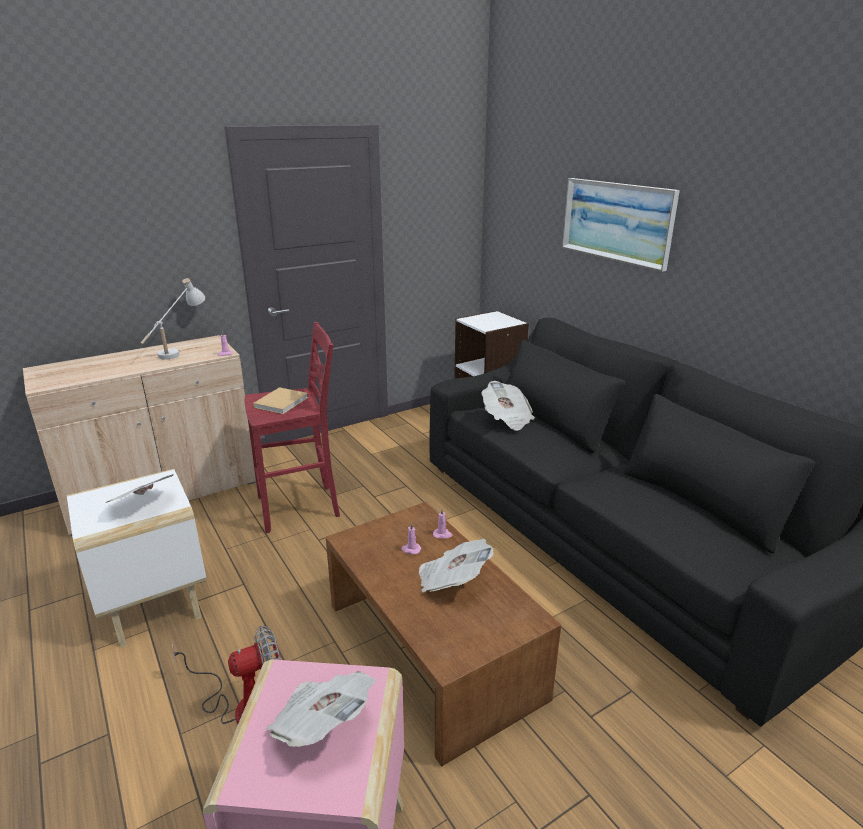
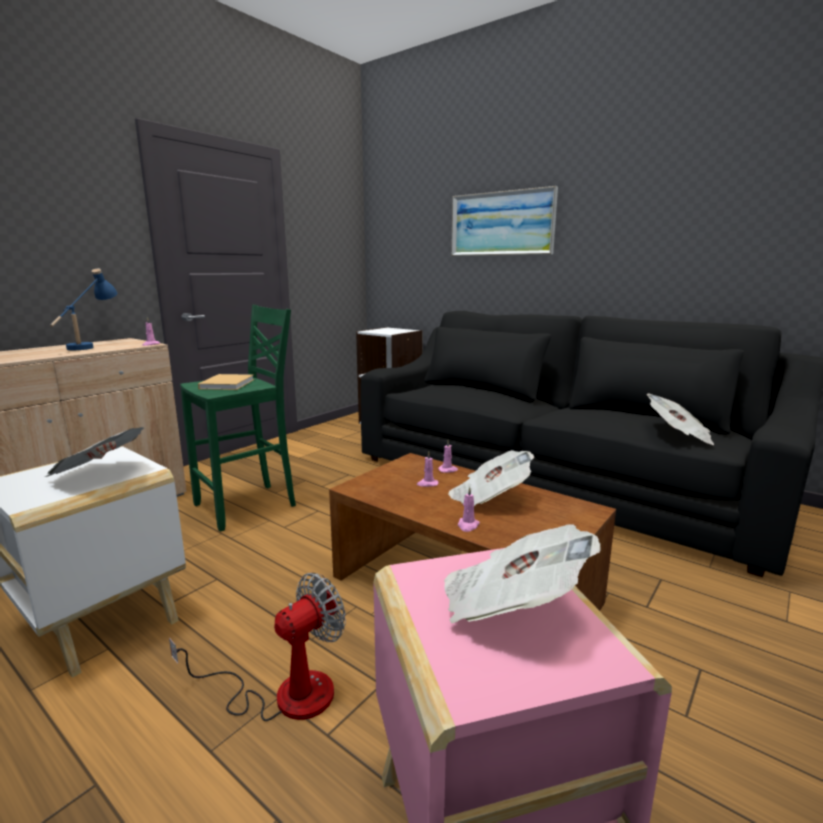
camera: 20 degrees left, 10 degrees down
white table lamp [140,278,205,360] -> blue table lamp [50,269,118,350]
red stool [245,322,340,533] -> green stool [180,305,296,532]
newspaper [481,381,535,431] -> newspaper moved to [647,394,714,445]
none -> pink candle [458,487,480,532]

